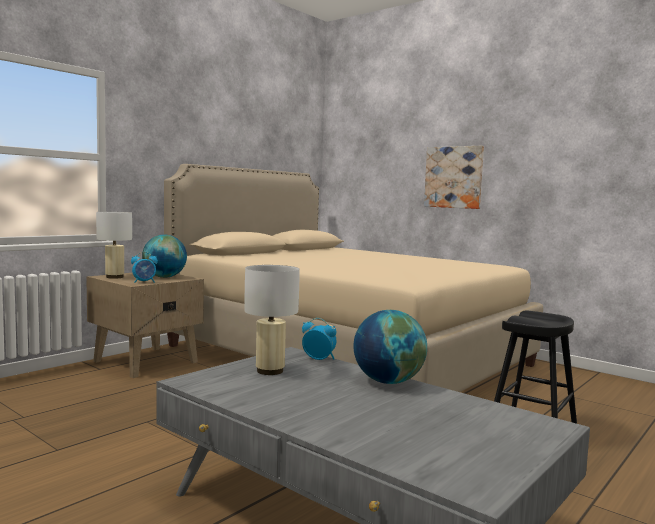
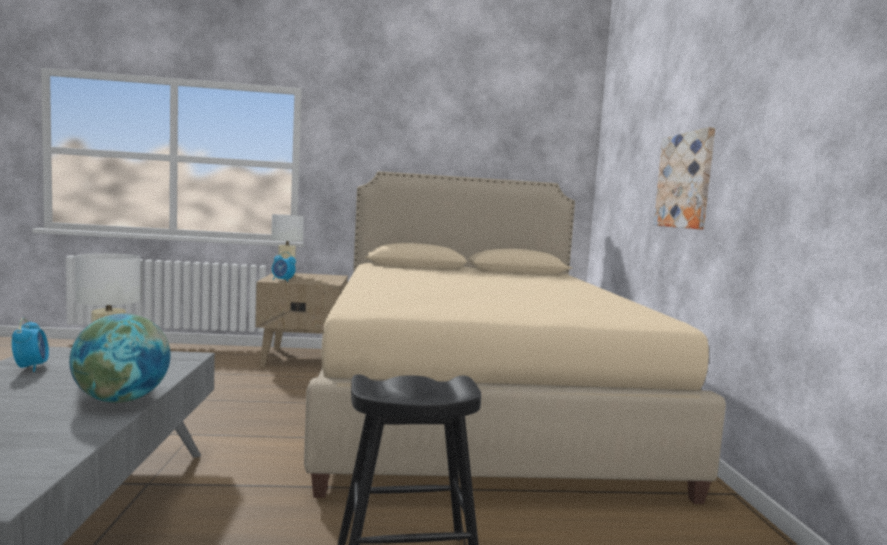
camera: 45 degrees right, 0 degrees up
globe [142,235,187,278] -> none
alarm clock [302,318,337,360] -> alarm clock moved to [12,318,49,372]

